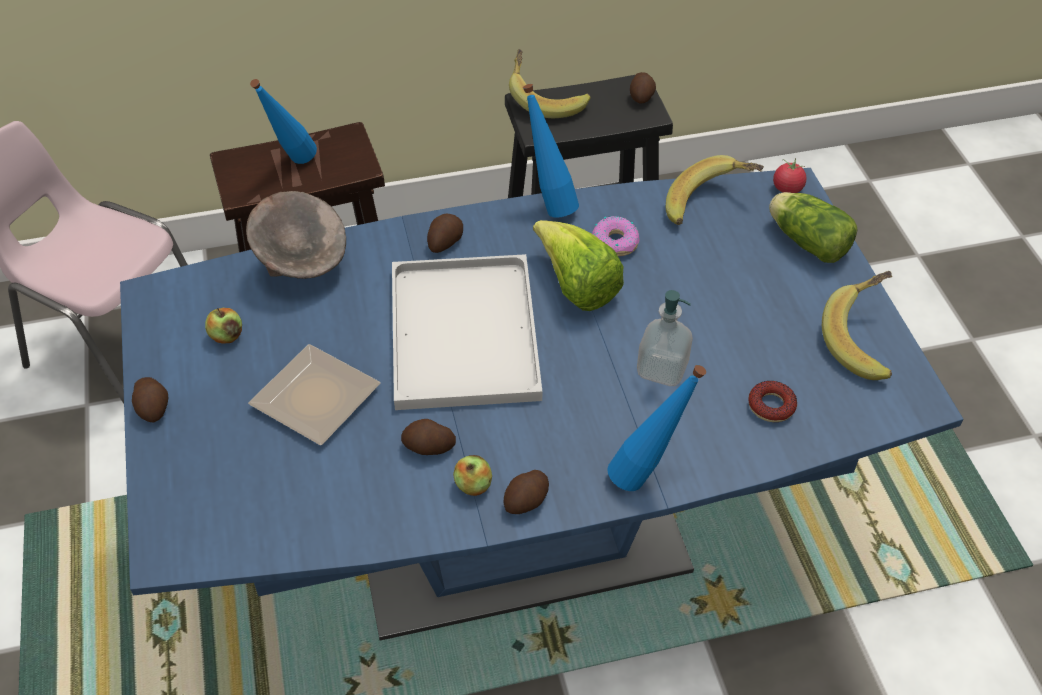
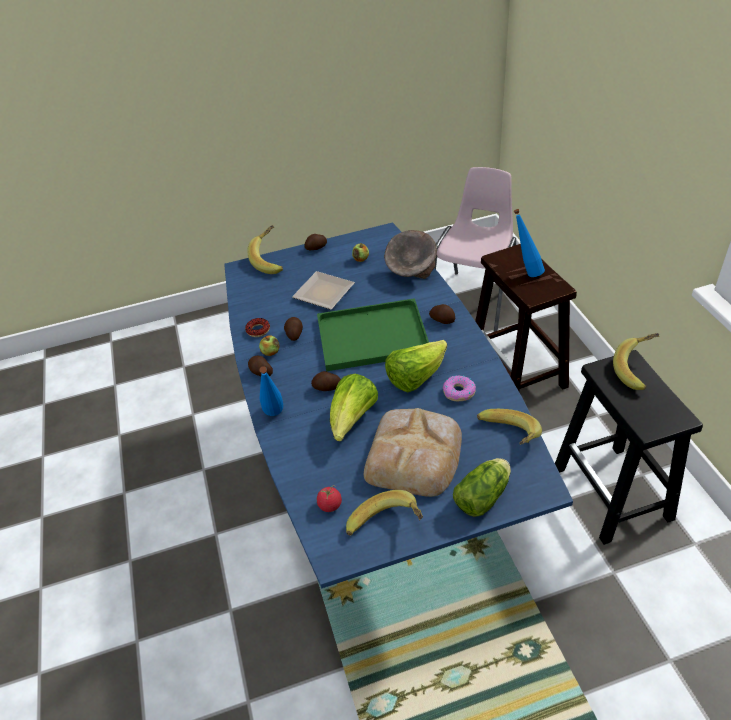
camera: 90 degrees right, 5 degrees down
white tray [392,254,542,410] -> green tray [317,298,429,371]
blue bottle [523,84,579,218] -> none
potato [630,72,656,104] -> potato moved to [311,371,341,391]
soap dispenser [637,290,693,386] -> lettuce [330,374,378,441]
donut [748,381,797,422] -> donut moved to [245,318,270,337]
tomato [773,158,806,193] -> tomato moved to [317,485,342,512]
none -> banana [248,225,283,274]
none -> bread [364,408,462,497]

